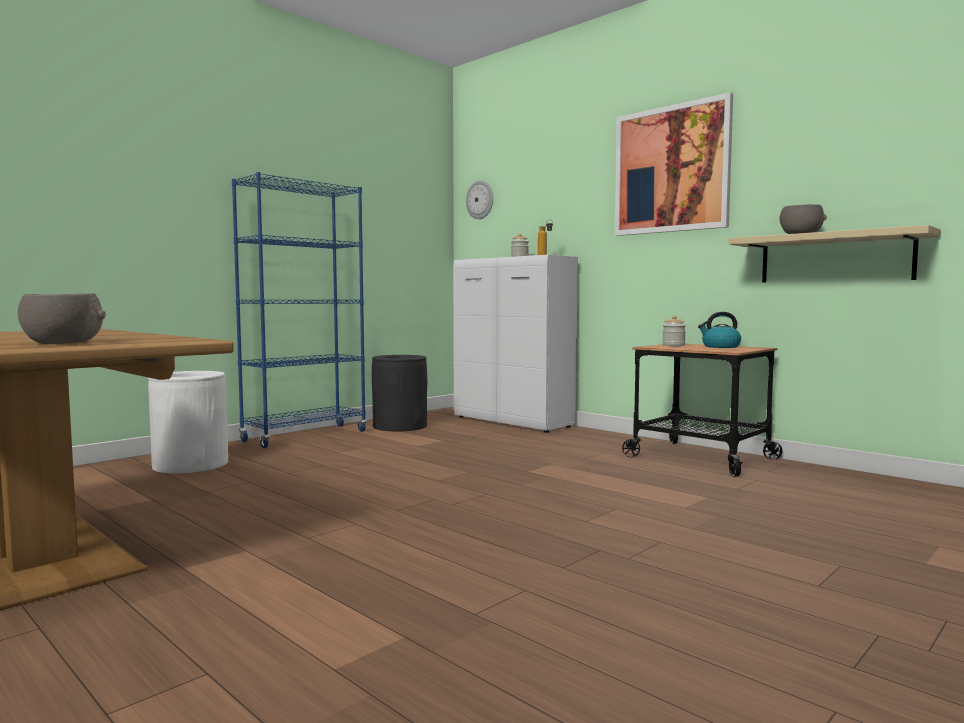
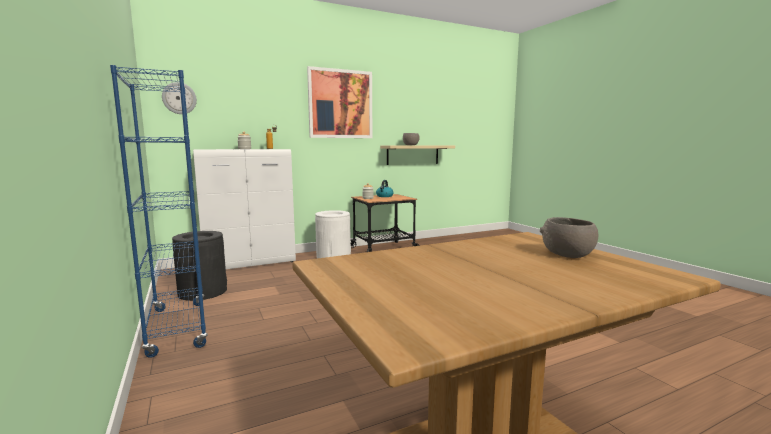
camera: 70 degrees left, 5 degrees up
white trash can [148,371,228,473] -> white trash can moved to [315,210,351,258]

